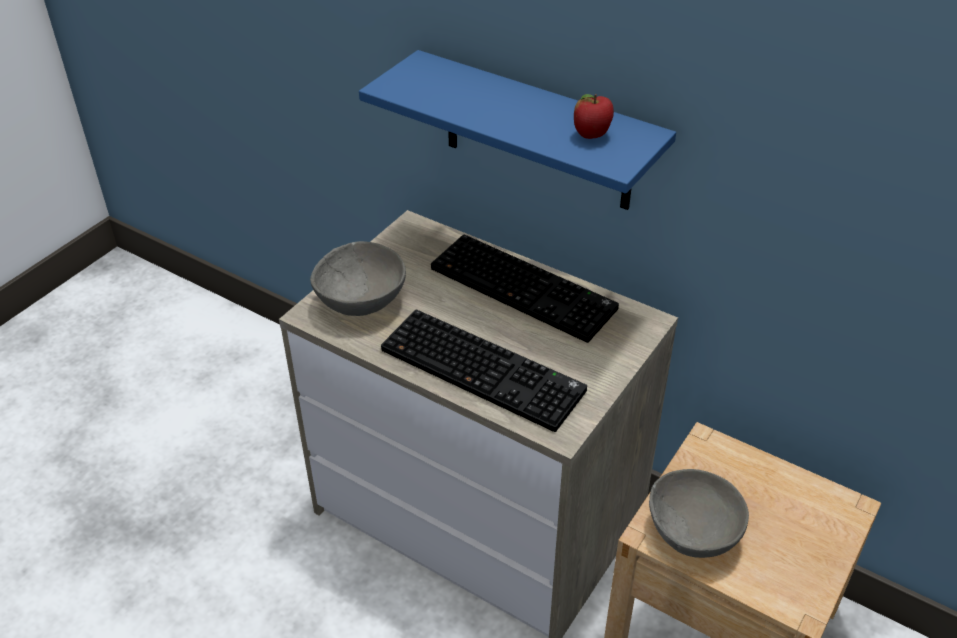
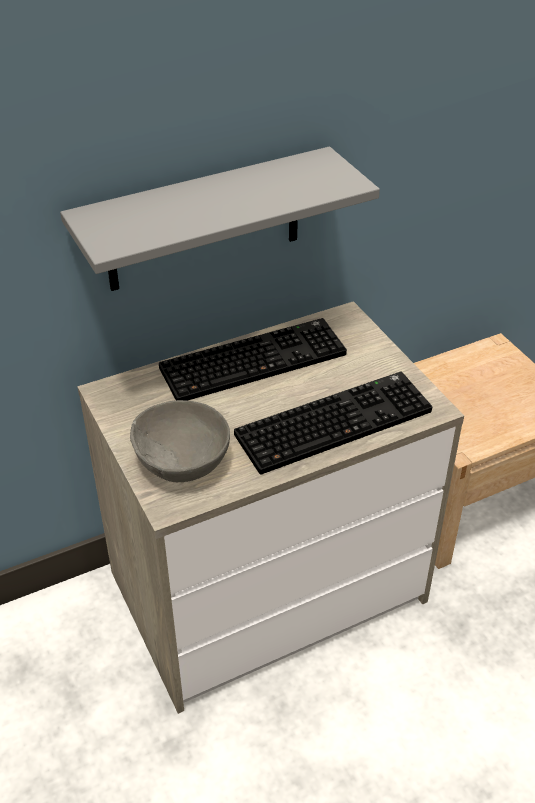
camera: 60 degrees left, 0 degrees up
blue shelf [359,50,676,210] -> grey shelf [60,147,380,291]
apple [574,94,614,139] -> none
grey bowl [649,469,749,558] -> none

